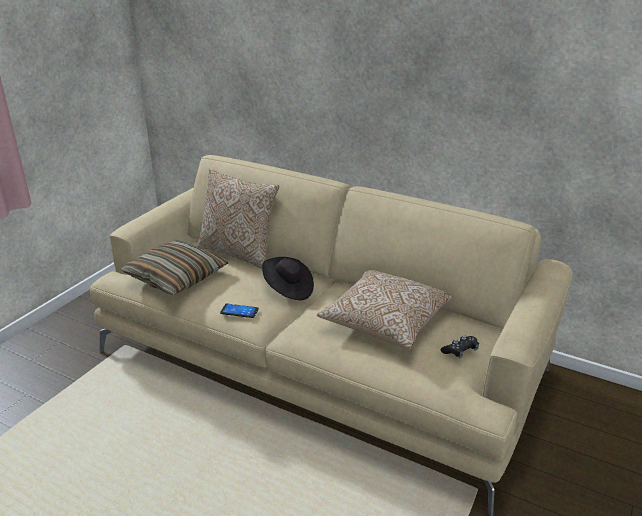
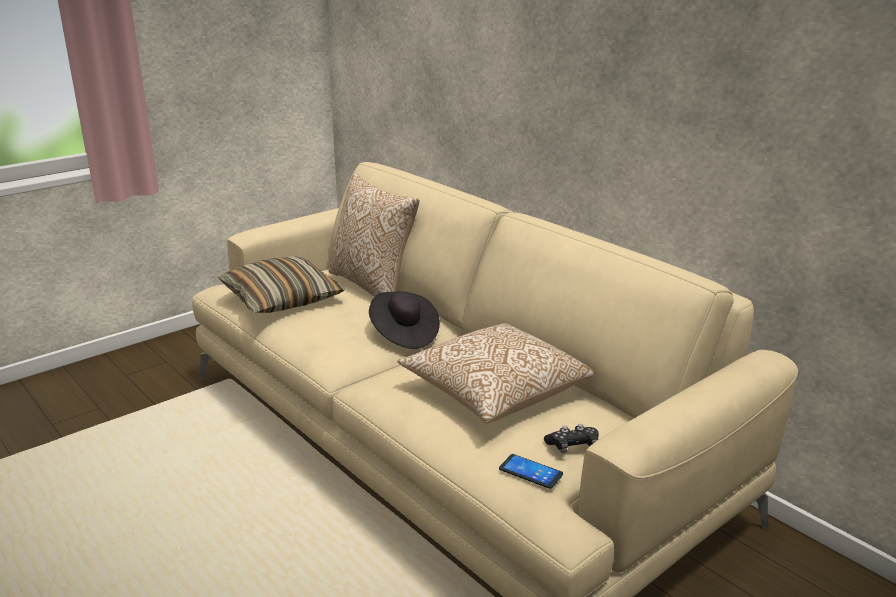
camera: 20 degrees right, 5 degrees down
phone [220,303,259,318] -> phone moved to [499,454,563,489]

